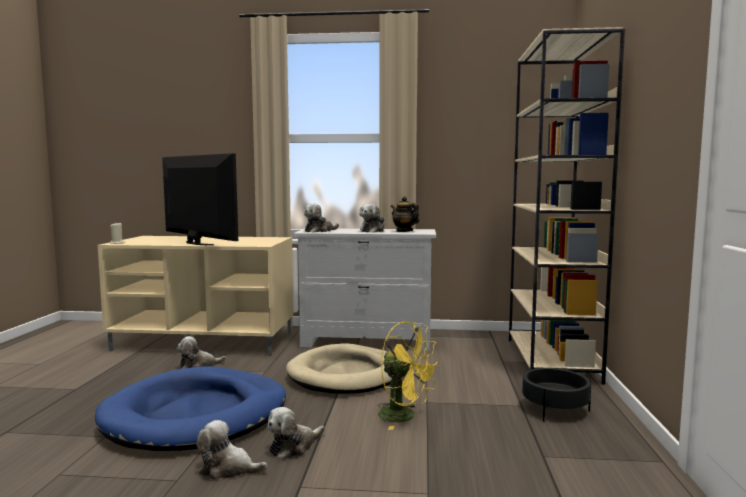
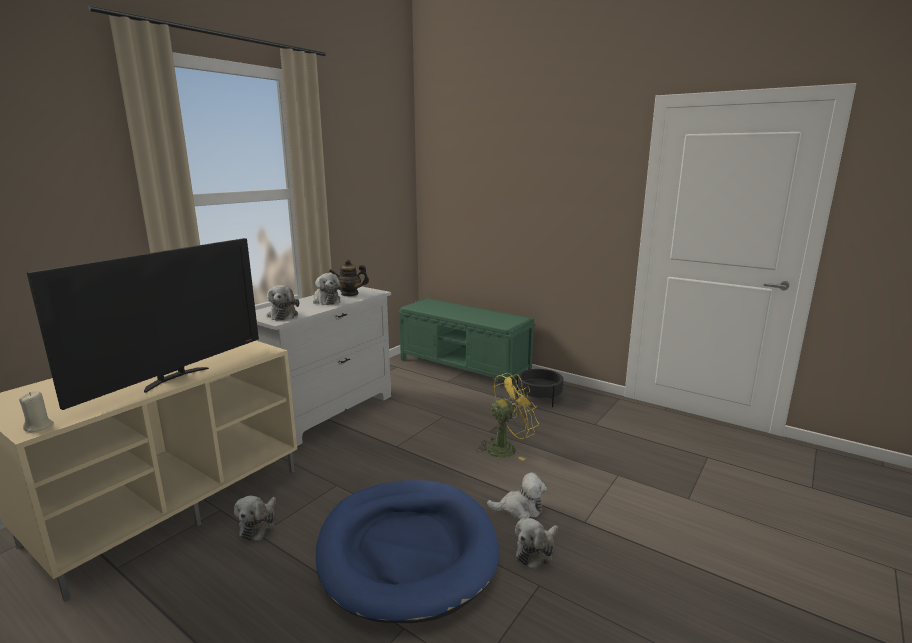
camera: 60 degrees left, 10 degrees up
television [162,153,238,245] -> television turned 135 degrees clockwise [26,238,259,410]
plush toy [267,407,325,460] -> plush toy turned 75 degrees counterclockwise [487,472,547,519]
beige dog bed [286,343,402,394] -> none
beige bookcase [509,27,625,385] -> green bench [398,298,536,389]

